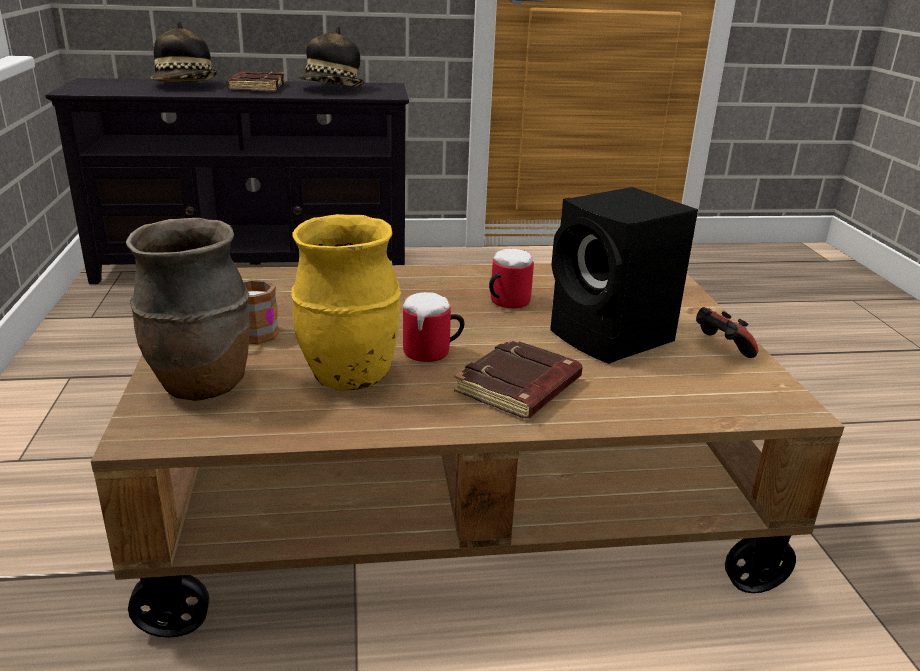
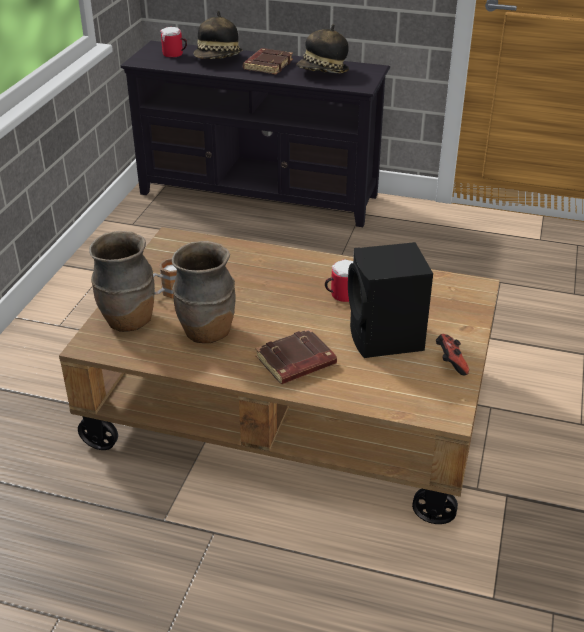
camera: 25 degrees right, 10 degrees up
yellow vase [291,214,401,391] -> brown vase [172,241,236,343]
mug [403,292,464,362] -> mug moved to [160,27,187,58]

